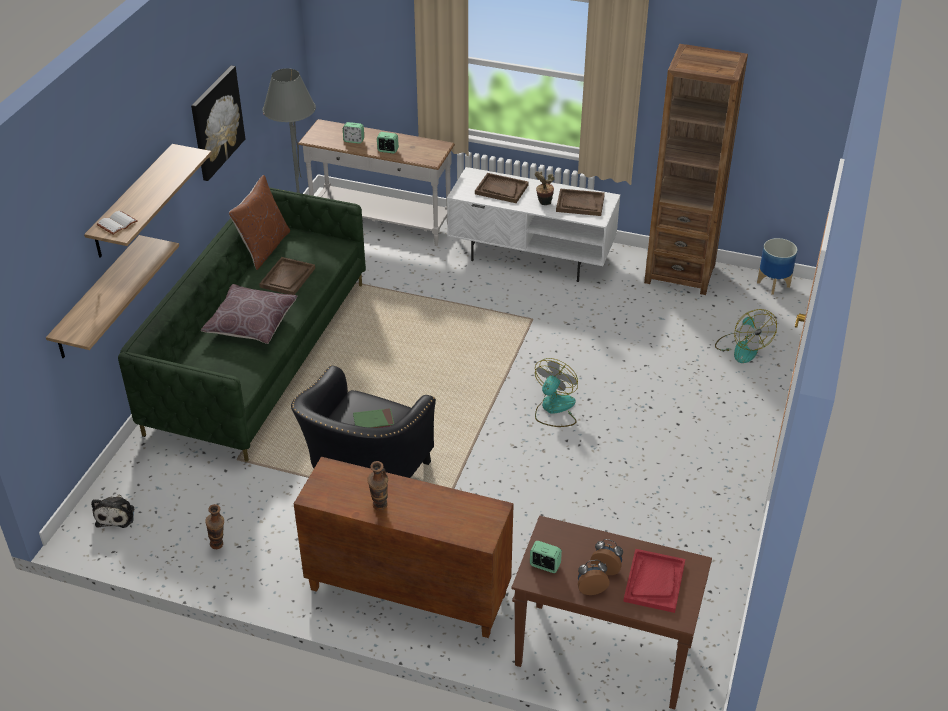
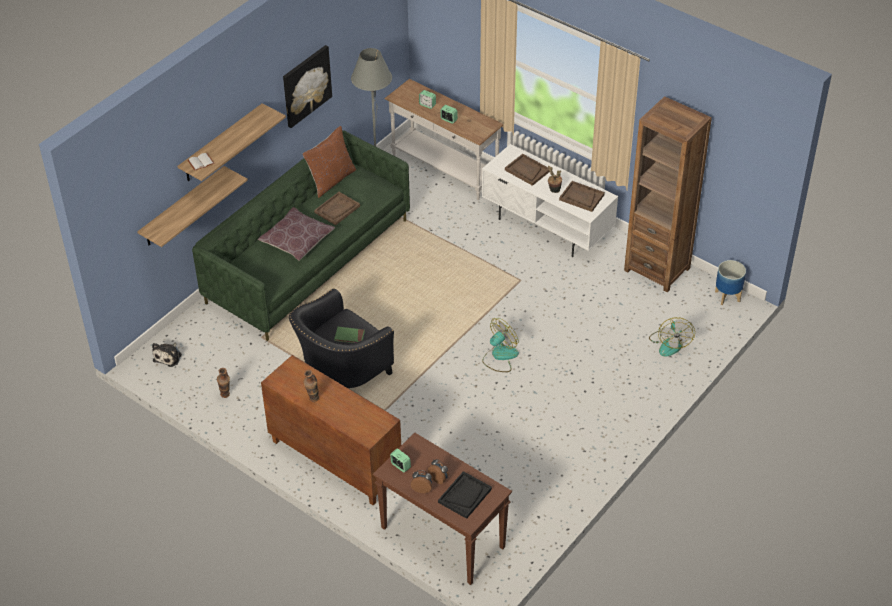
camera: 20 degrees right, 5 degrees up
red tray [623,549,685,613] -> black tray [438,471,492,519]

